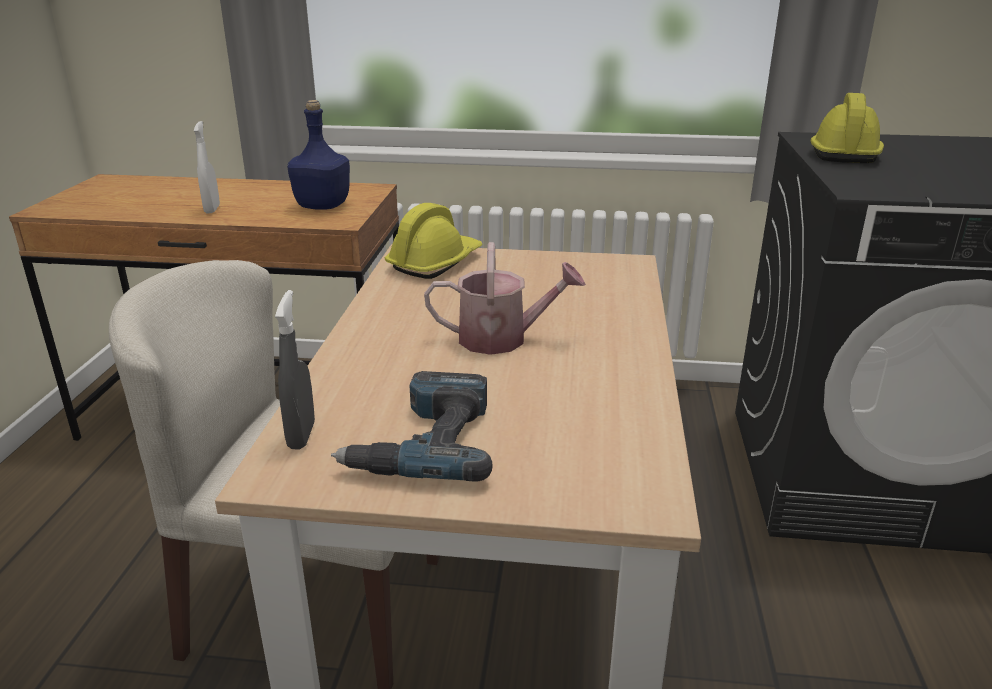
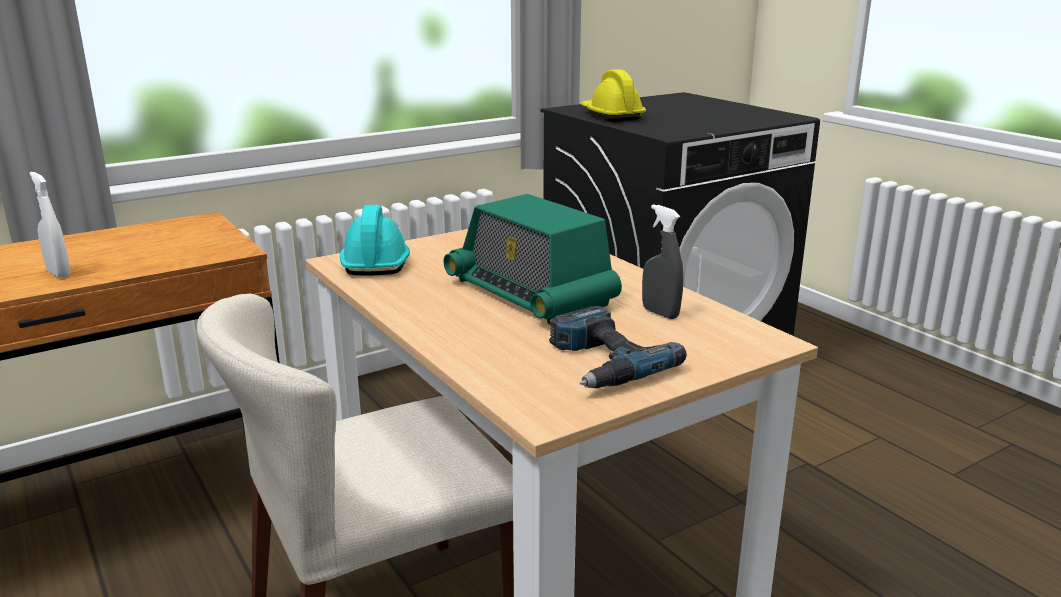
camera: 40 degrees left, 5 degrees down
grey spray bottle [275,290,315,449] -> grey spray bottle moved to [642,204,683,319]
blue bottle [287,100,350,210] -> none
yellow hard hat [384,203,483,279] -> turquoise hard hat [340,205,410,276]
watering can [424,242,586,355] -> radio [443,194,622,324]

